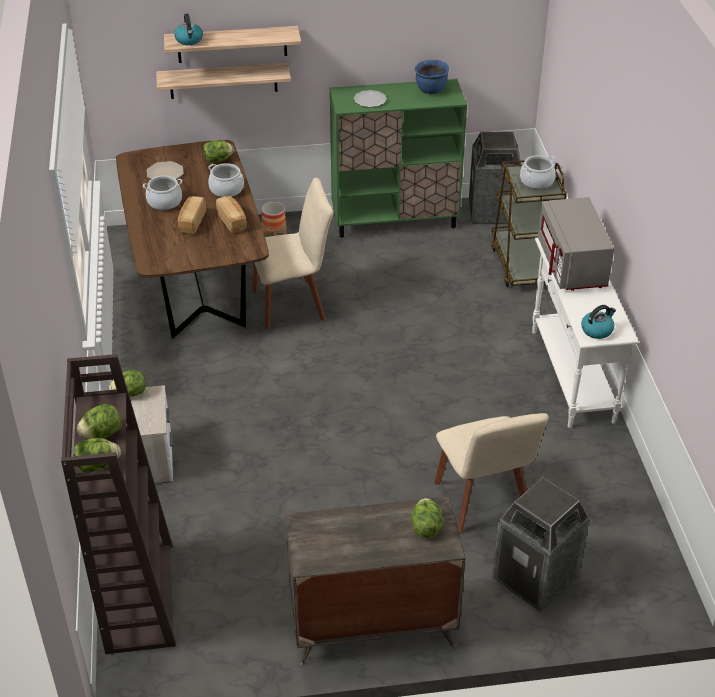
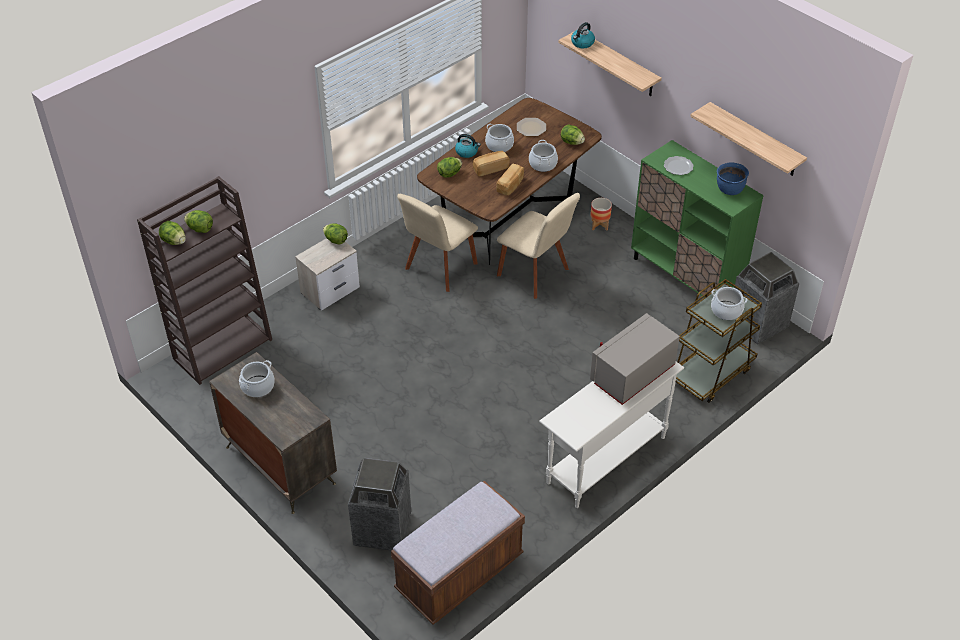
camera: 55 degrees right, 5 degrees up
shelf [156,63,291,99] -> shelf moved to [690,102,807,176]
lettuce [411,498,444,538] -> lettuce moved to [437,157,462,178]
beige chair [434,413,549,534] -> beige chair moved to [397,194,478,292]
kettle [581,305,616,339] -> kettle moved to [455,134,481,158]
none -> cooking pot [239,360,275,397]
none -> brown bench [391,481,525,625]

